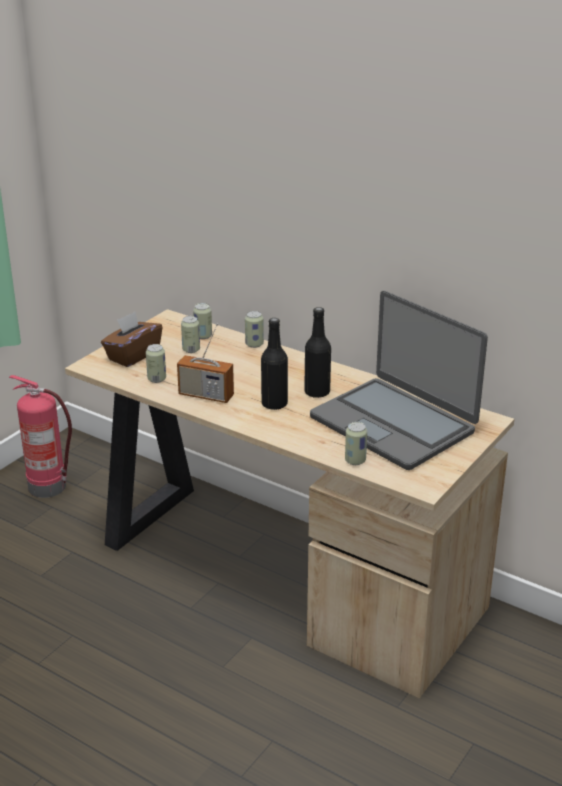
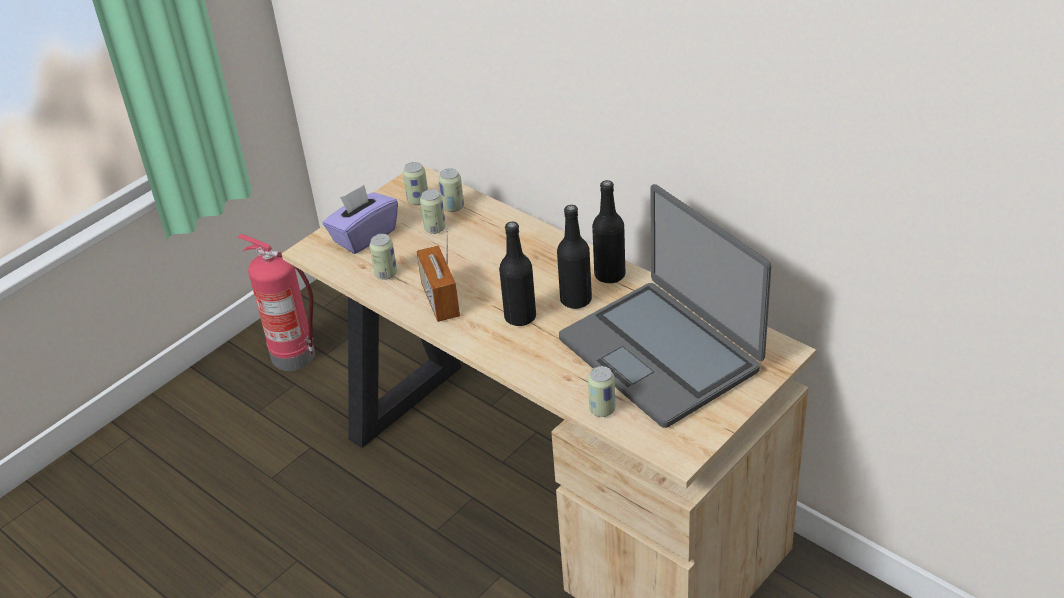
camera: 10 degrees right, 10 degrees up
brown tissue box [101,312,163,367] -> purple tissue box [323,185,398,254]
radio [177,323,234,403] -> radio turned 45 degrees clockwise [416,230,460,322]
can [245,311,264,348] -> can moved to [403,162,428,205]
none -> black bottle [592,180,625,284]

